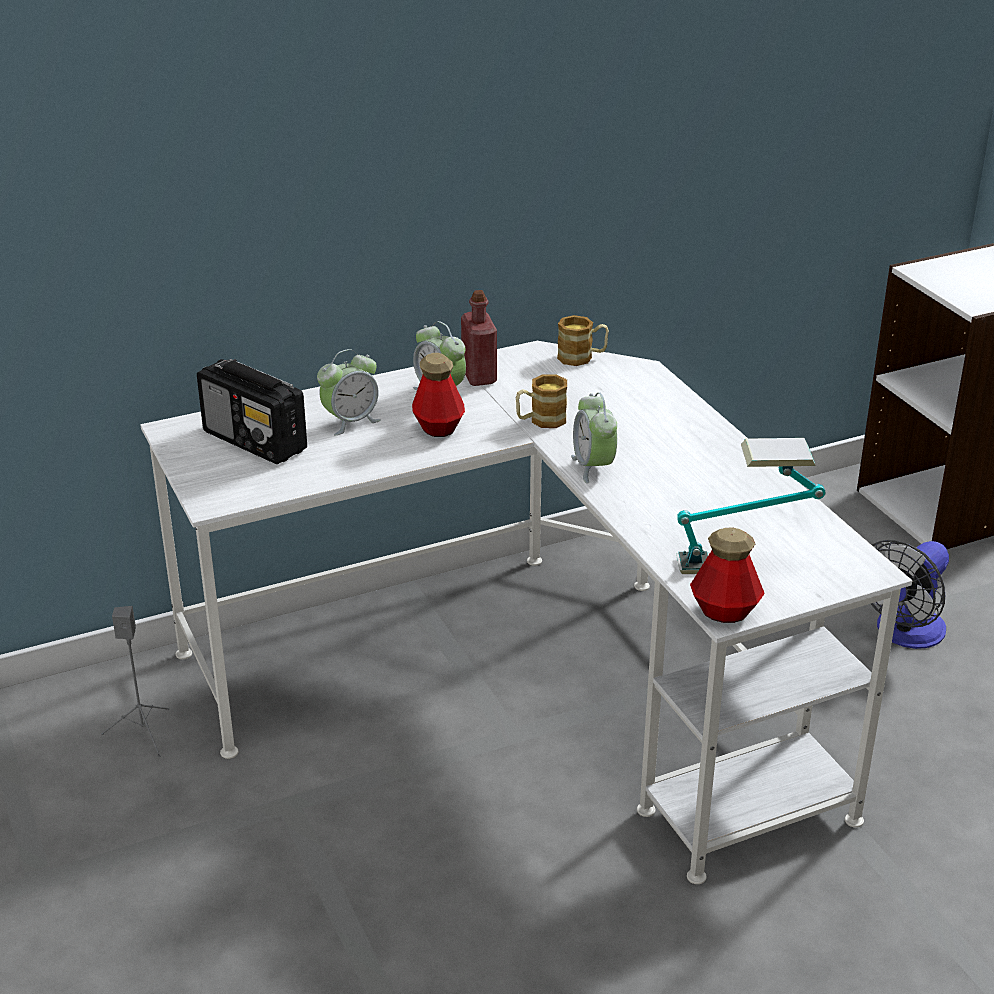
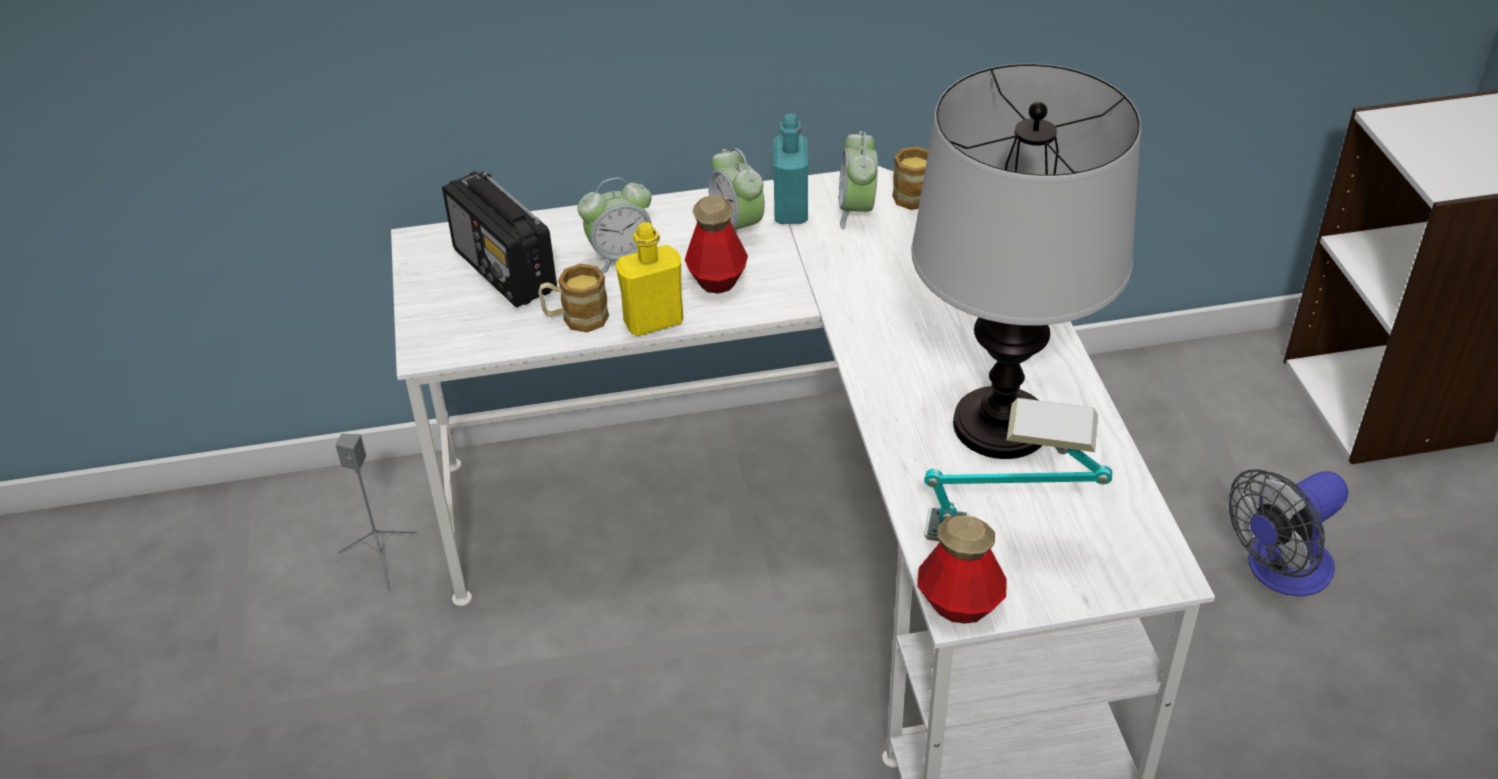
camera: 15 degrees right, 10 degrees up
red bottle [461,290,497,386] -> turquoise bottle [773,114,808,224]
mug [516,374,567,428] -> mug moved to [538,263,609,332]
alarm clock [571,392,617,484] -> alarm clock moved to [838,131,878,229]
none -> yellow bottle [616,222,683,336]
none -> table lamp [911,64,1141,459]

